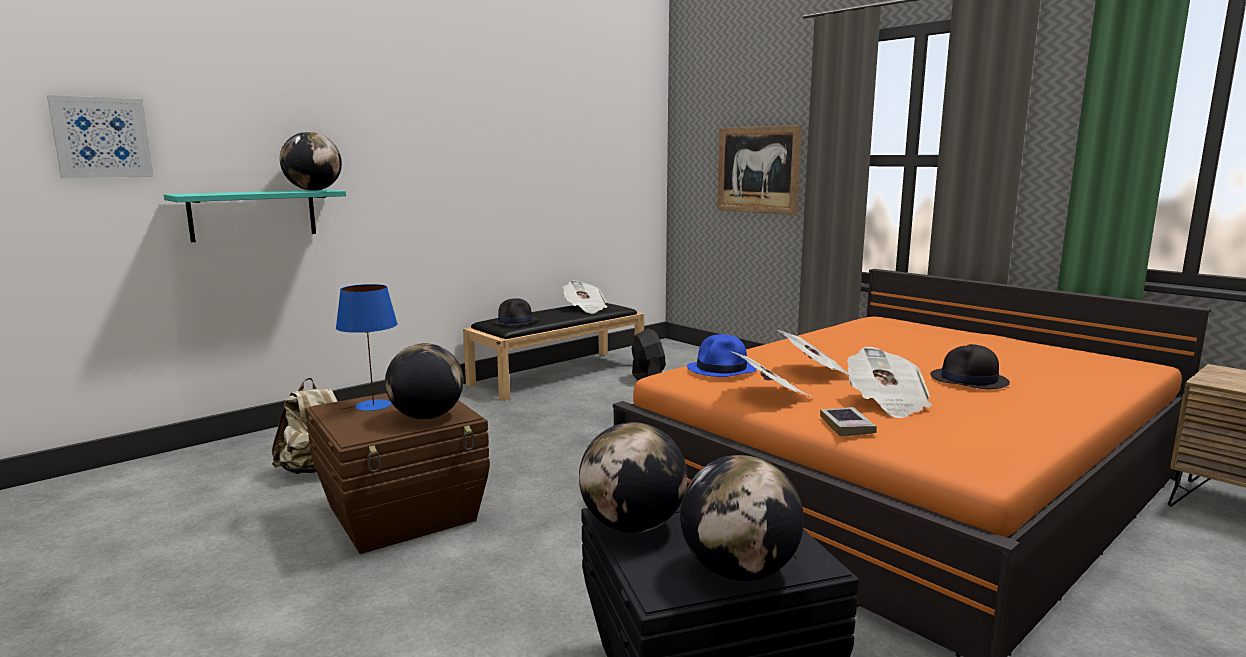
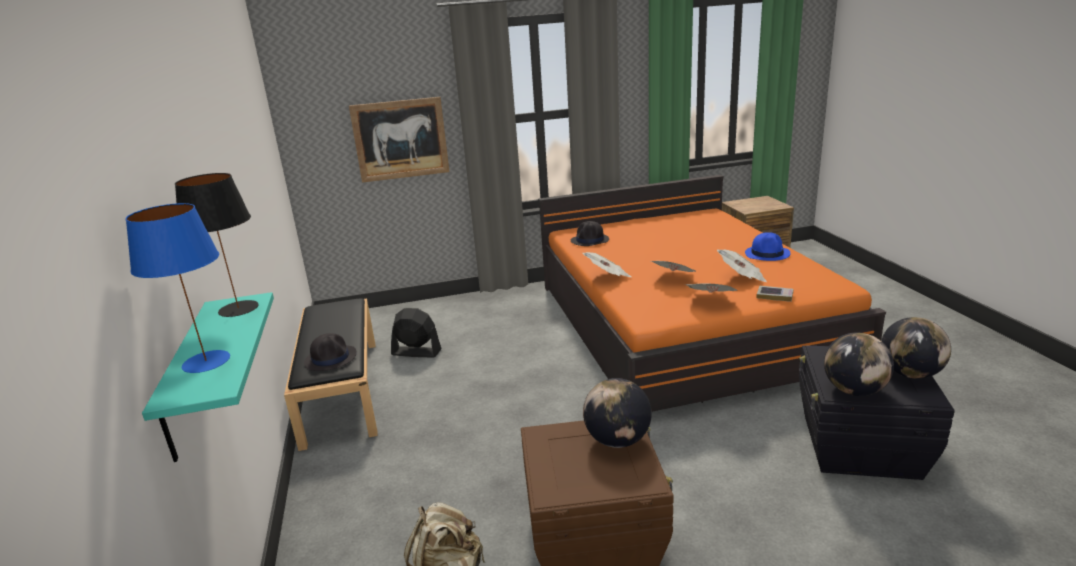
camera: 60 degrees left, 10 degrees up
picture [47,95,154,178] -> none
globe [280,132,342,191] -> black table lamp [175,173,259,317]
blue table lamp [336,284,398,411] -> blue table lamp moved to [125,203,230,373]
newspaper [563,280,608,314] -> newspaper moved to [582,252,631,277]
blue hat [687,334,757,377] -> blue hat moved to [745,232,790,261]
black hat [930,344,1010,389] -> black hat moved to [571,221,609,246]

